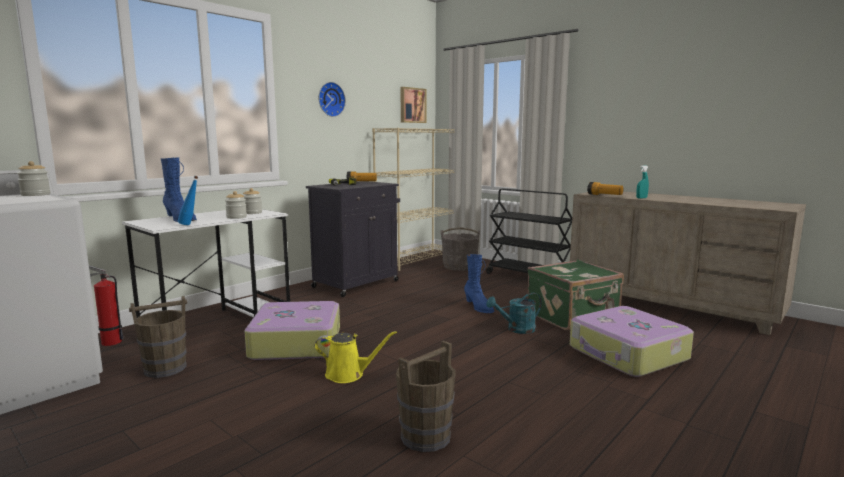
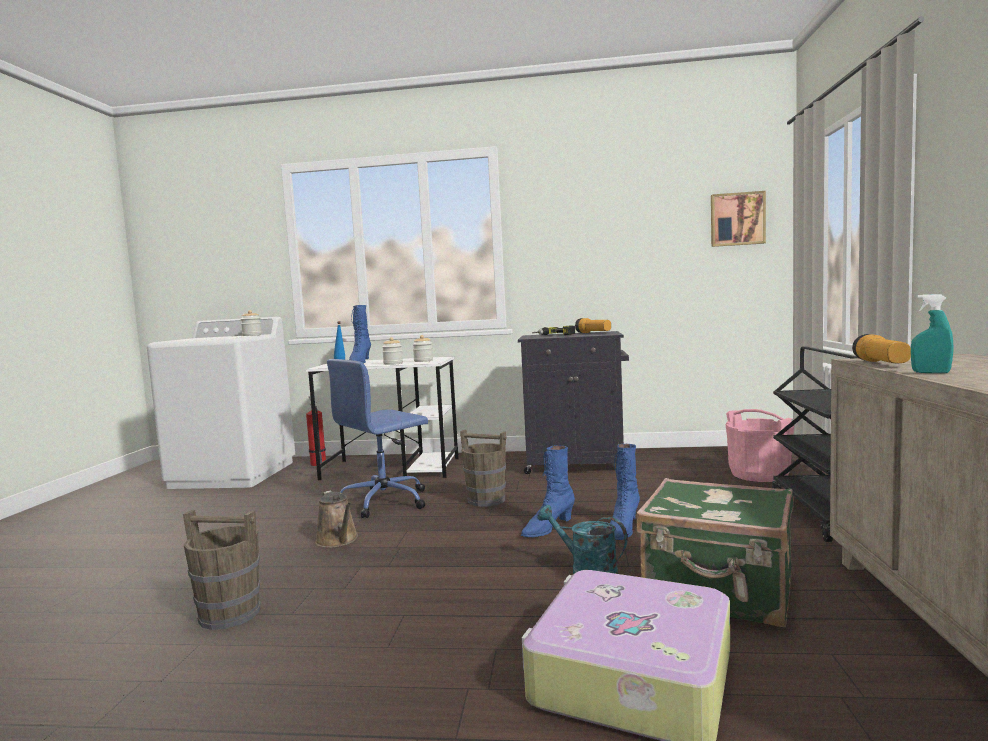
camera: 55 degrees right, 5 degrees down
brown bucket [129,296,187,378] -> brown bucket moved to [460,430,507,507]
suitcase [244,301,340,360] -> blue office chair [327,359,428,518]
yellow watering can [314,331,397,383] -> brown watering can [315,490,358,548]
wall clock [319,82,346,117] -> none
beige bookcase [372,128,455,271] -> none
grey bucket [440,228,480,271] -> pink bucket [726,409,794,482]
none -> blue boot [521,445,575,538]

